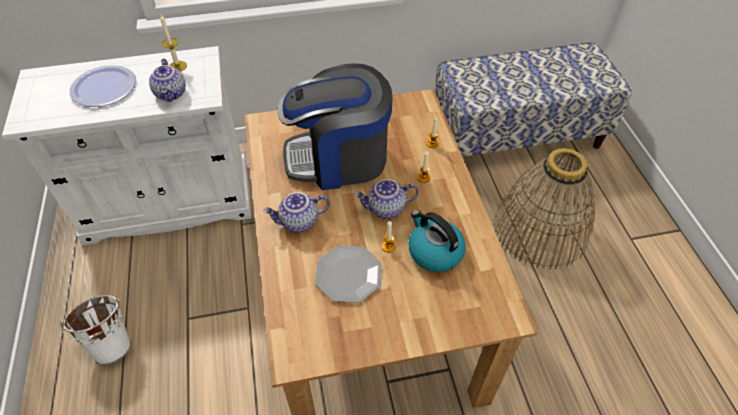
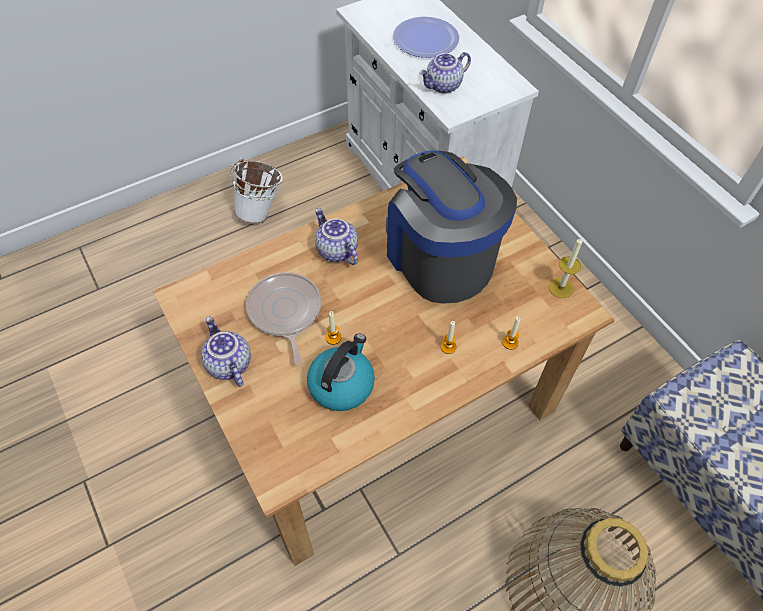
camera: 70 degrees right, 5 degrees up
candle [160,15,187,72] -> candle moved to [549,237,582,298]
plate [315,246,382,303] -> frying pan [246,272,321,366]
teapot [354,179,419,219] -> teapot moved to [201,316,251,387]

